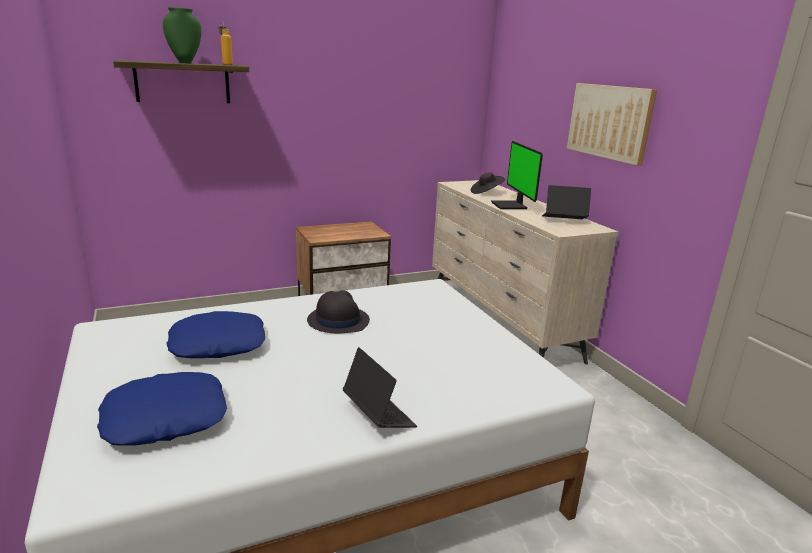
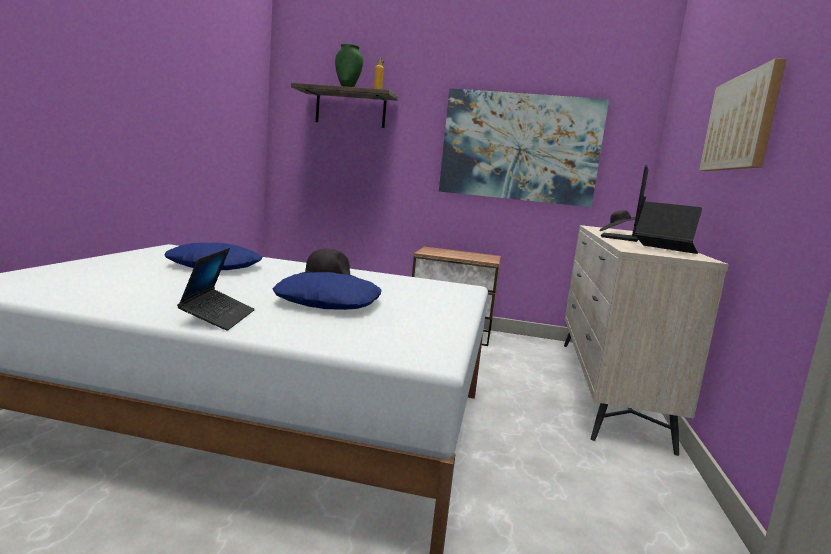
camera: 35 degrees right, 10 degrees down
blue pillow [97,372,227,445] -> blue pillow moved to [272,272,382,310]
none -> picture [439,88,609,207]

